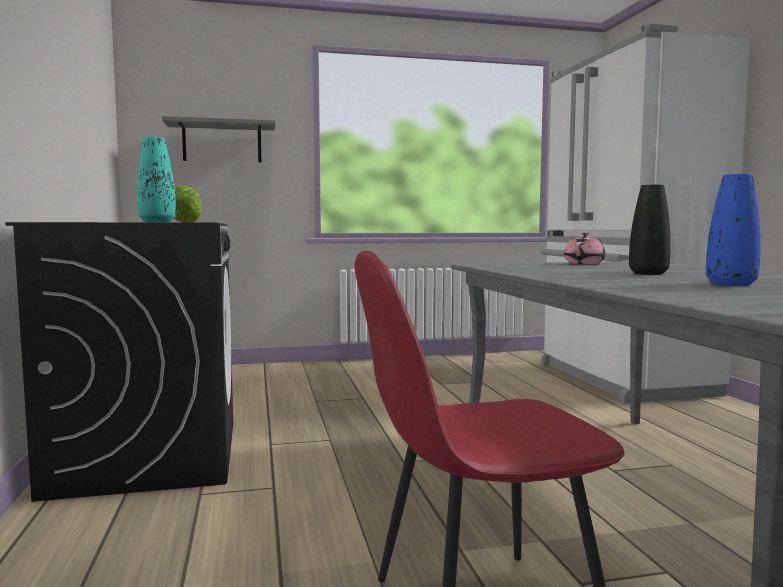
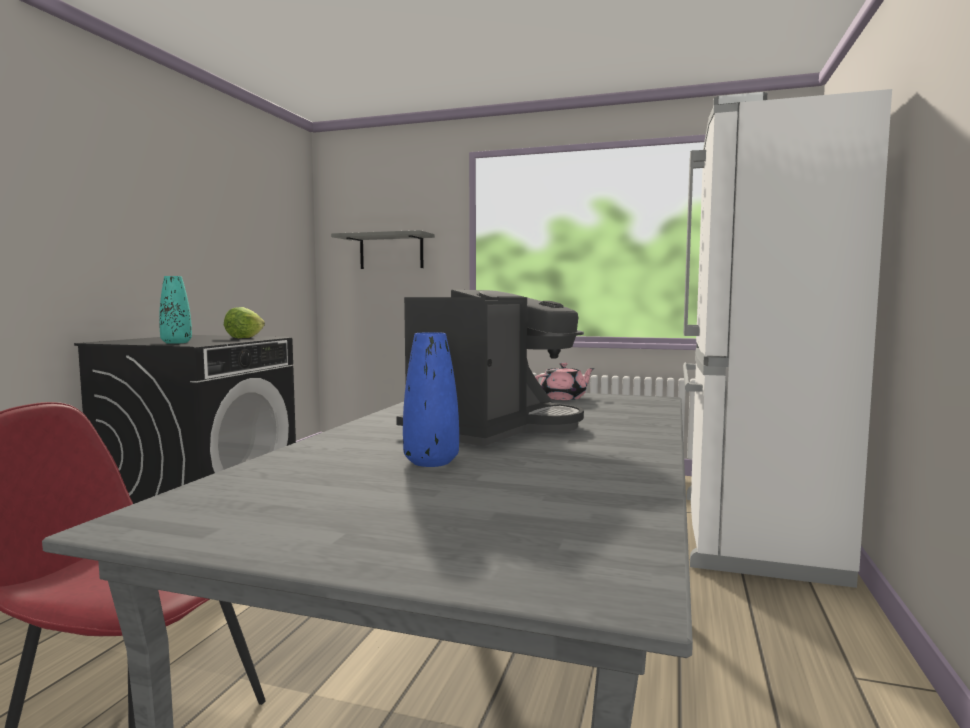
camera: 30 degrees right, 0 degrees up
black vase [629,184,671,275] -> coffee machine [396,290,584,446]

